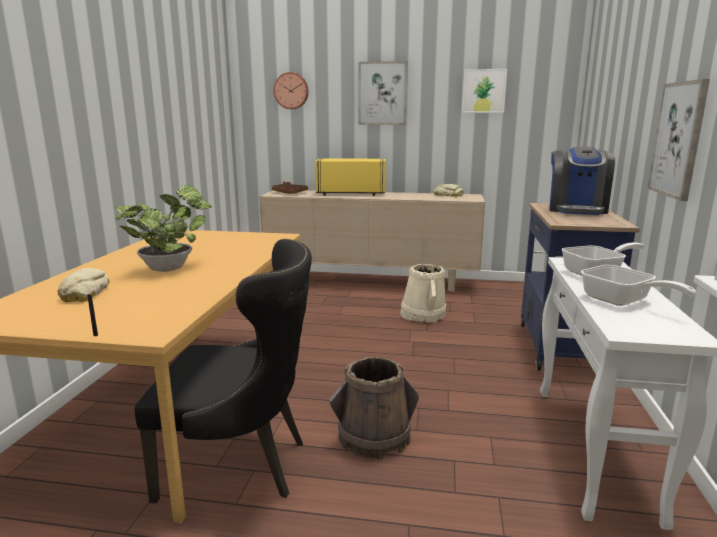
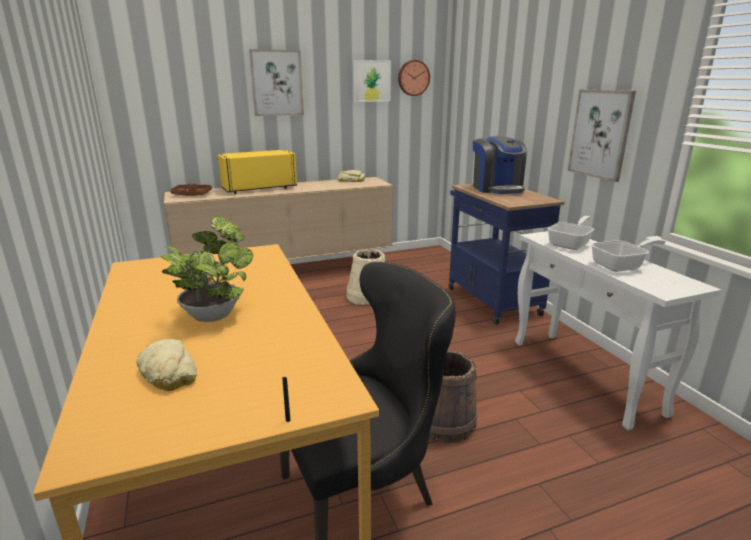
camera: 30 degrees left, 5 degrees up
wall clock [273,72,309,109] -> wall clock moved to [398,60,430,96]
frying pan [581,265,696,306] -> frying pan turned 45 degrees counterclockwise [591,238,666,272]

